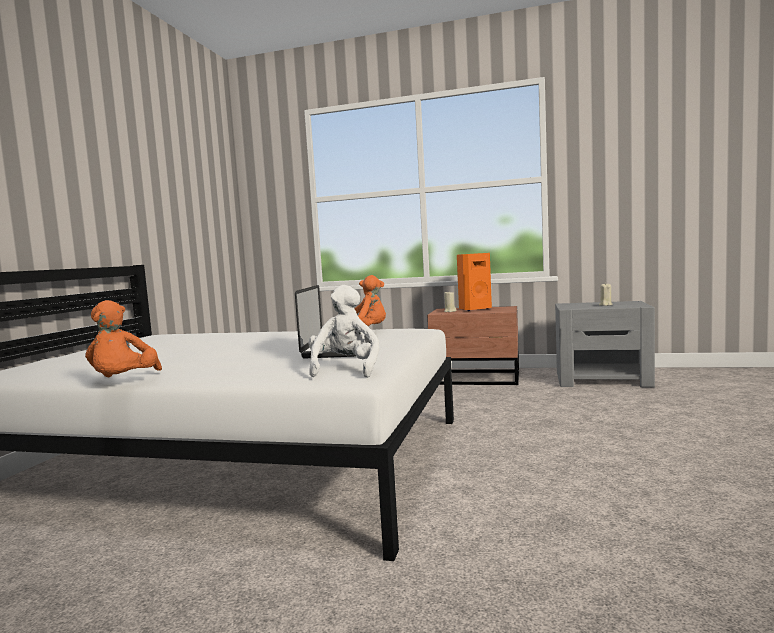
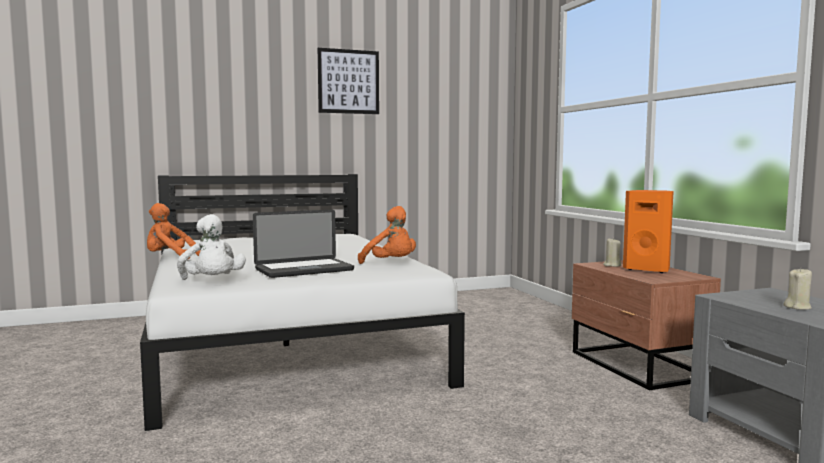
camera: 55 degrees right, 0 degrees up
orange plush toy [85,300,162,377] -> orange plush toy turned 45 degrees clockwise [147,203,201,260]
white plush toy [309,285,379,378] -> white plush toy turned 90 degrees clockwise [177,214,246,280]
none -> picture [318,48,379,114]

